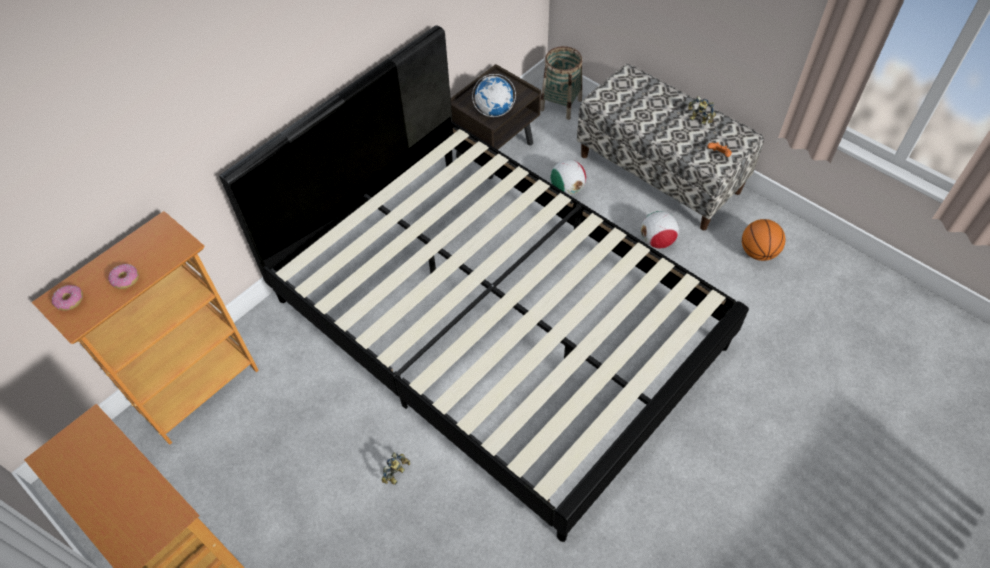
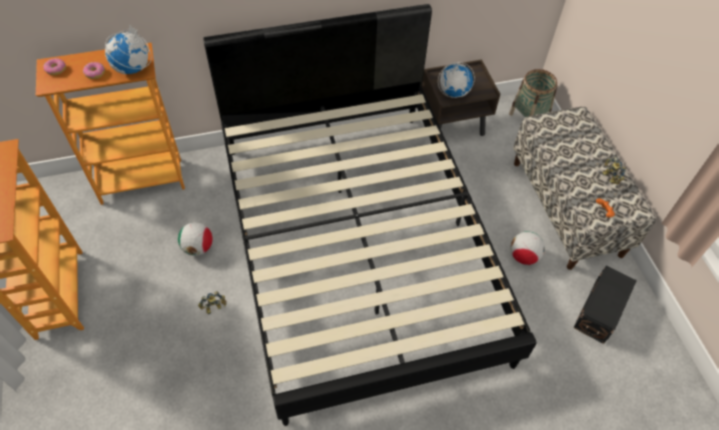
camera: 30 degrees right, 0 degrees up
football [550,160,586,195] -> football moved to [178,222,212,256]
basketball [742,219,785,261] -> black storage box [573,266,637,344]
none -> globe [105,25,152,74]

